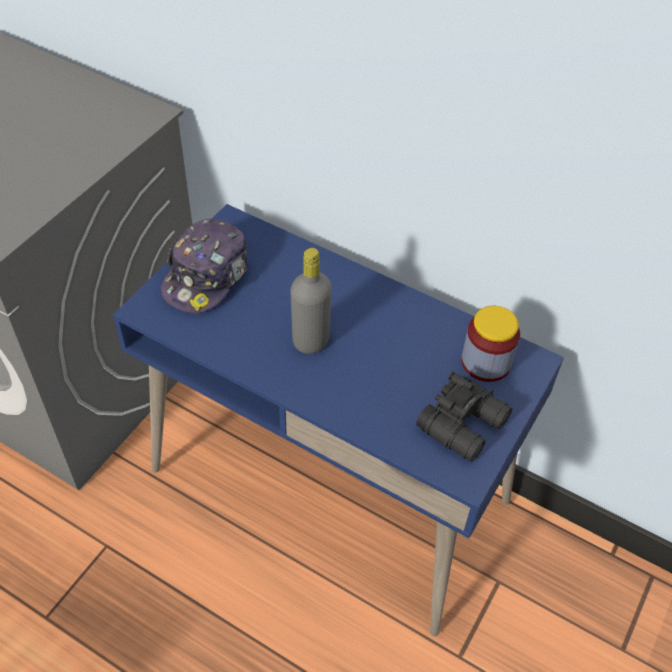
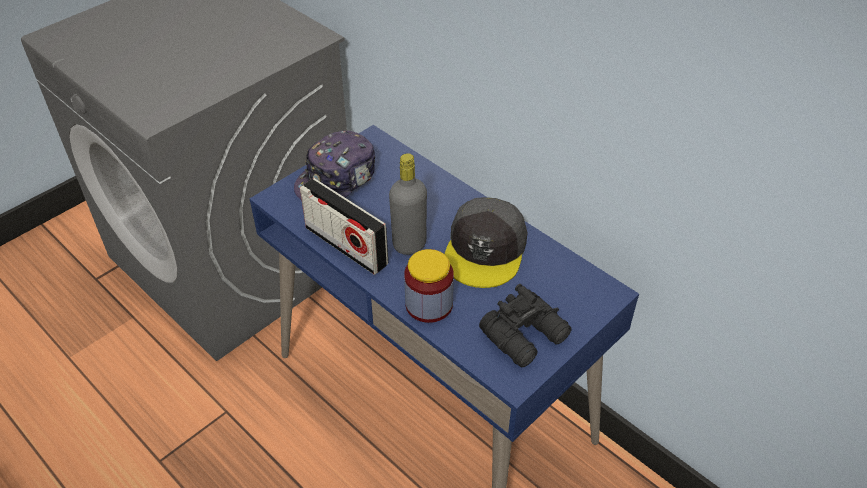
camera: 15 degrees right, 5 degrees down
jar [461,306,520,382] -> jar moved to [404,249,454,323]
none -> radio [300,178,388,275]
none -> grey cap [444,197,528,288]

